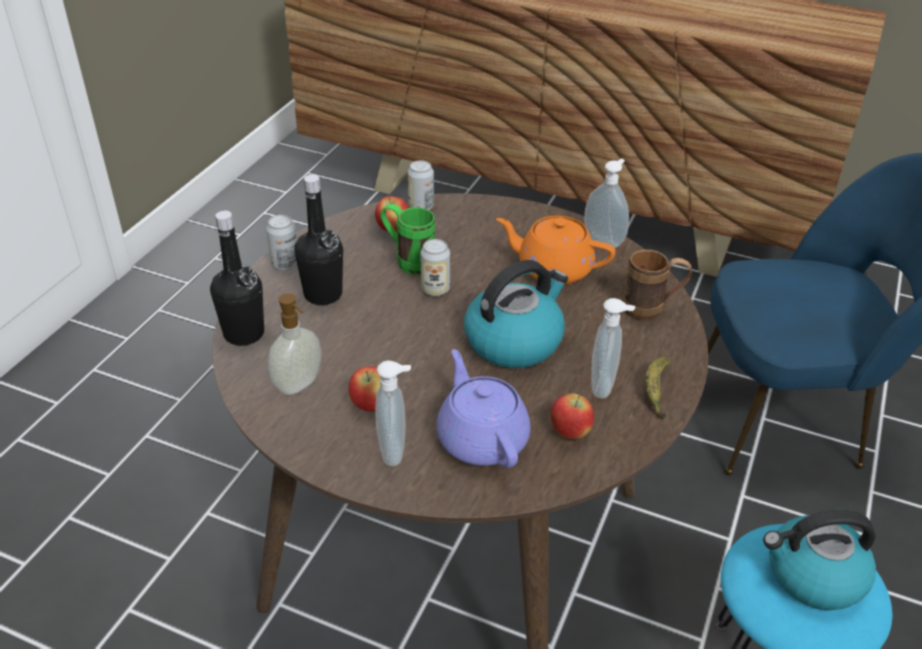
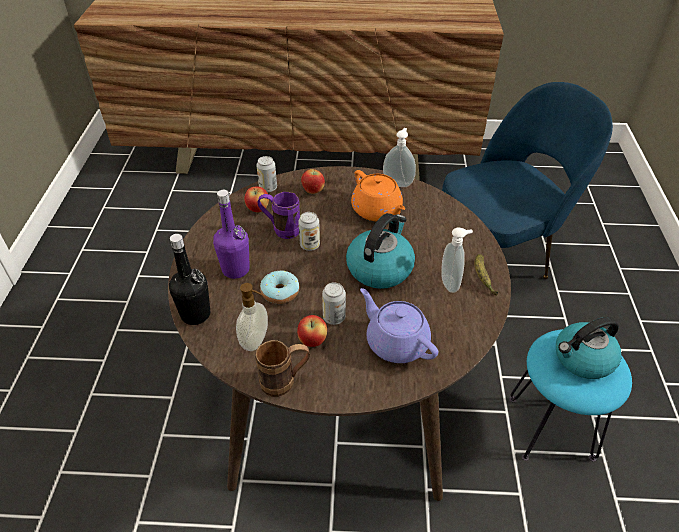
camera: 20 degrees left, 5 degrees up
can [266,215,297,271] -> can moved to [322,282,346,325]
black bottle [294,174,343,305] -> purple bottle [213,190,250,279]
soap dispenser [375,360,411,466] -> none
green mug [380,204,435,275] -> purple mug [257,192,300,239]
orange teapot [496,216,616,285] -> orange teapot turned 120 degrees counterclockwise [351,170,405,221]
apple [551,394,594,439] -> apple moved to [301,168,325,194]
brown mug [623,250,692,320] -> brown mug moved to [255,340,310,397]
none -> donut [260,271,299,304]

